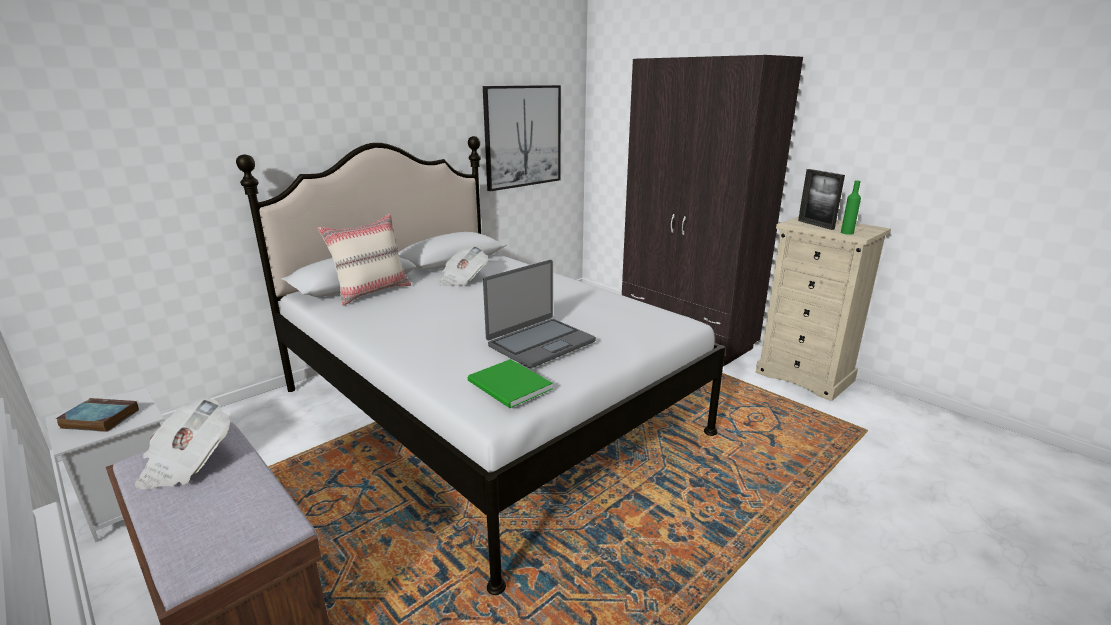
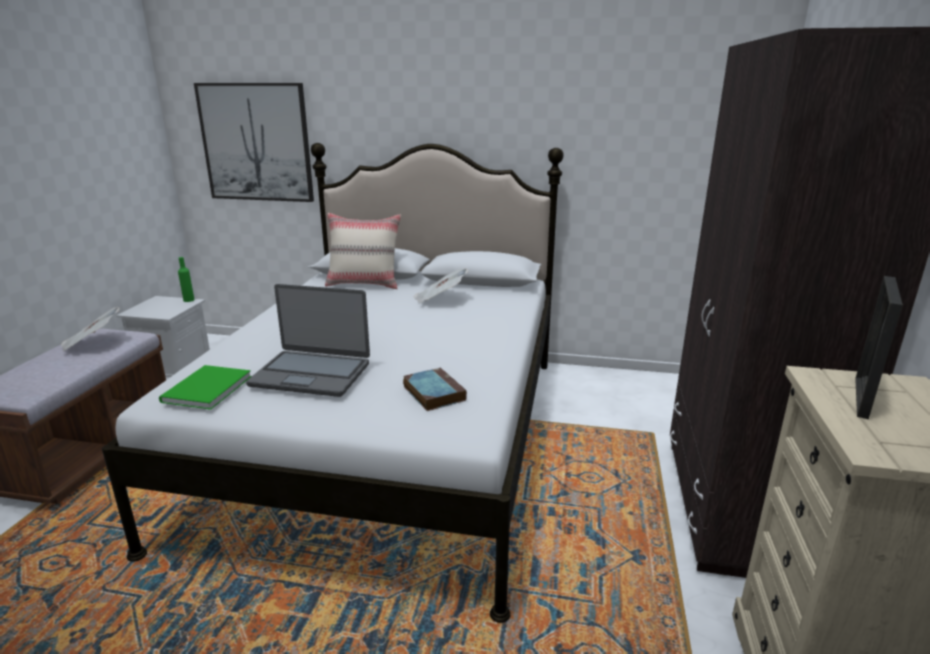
camera: 55 degrees right, 0 degrees up
book [56,398,139,432] -> book moved to [403,368,467,411]
picture [483,85,561,191] -> picture moved to [194,83,314,202]
green bottle [841,181,861,235] -> green bottle moved to [178,257,194,302]

